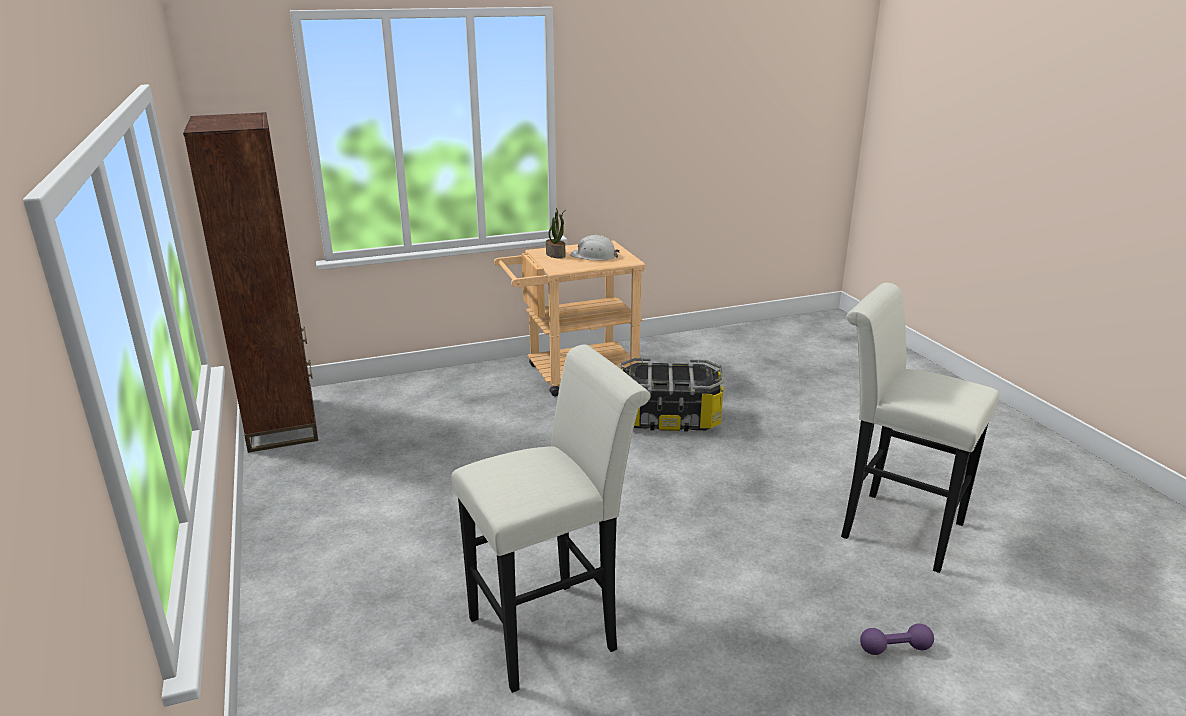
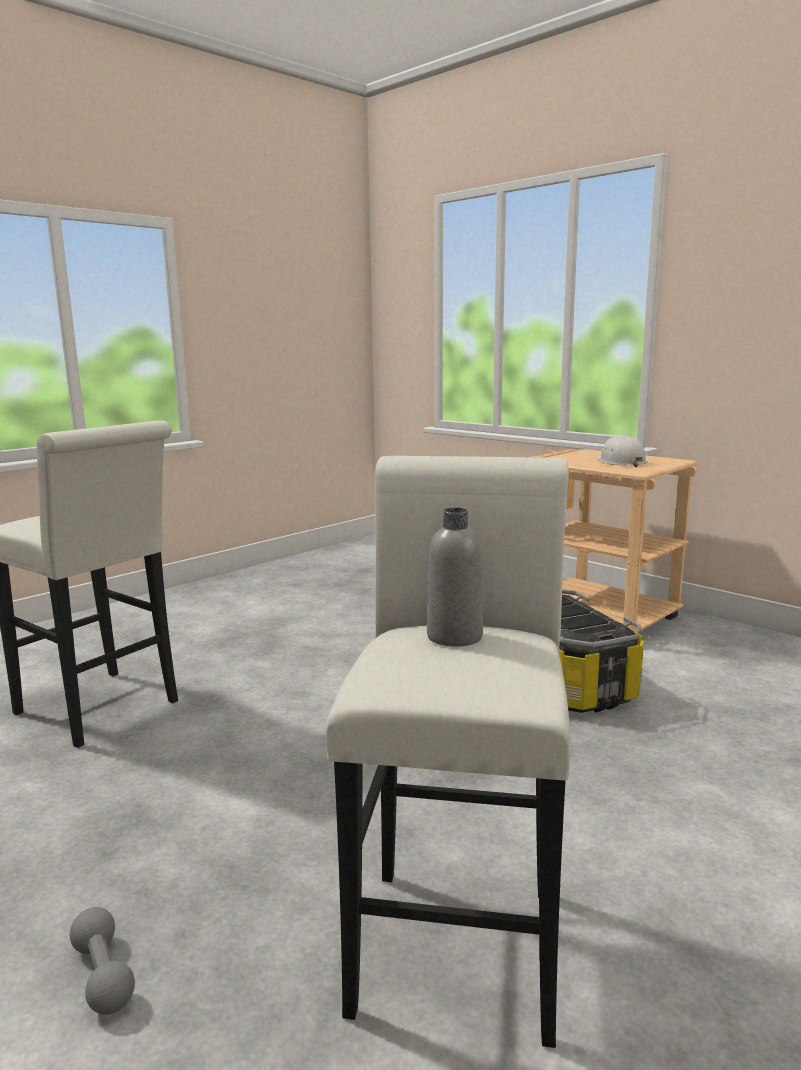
camera: 65 degrees right, 10 degrees down
brown bookcase [183,112,318,453] -> none
potted plant [546,208,565,258] -> none
purple dumbbell [860,624,934,655] -> grey dumbbell [70,907,135,1015]
none -> grey bottle [427,508,483,647]

